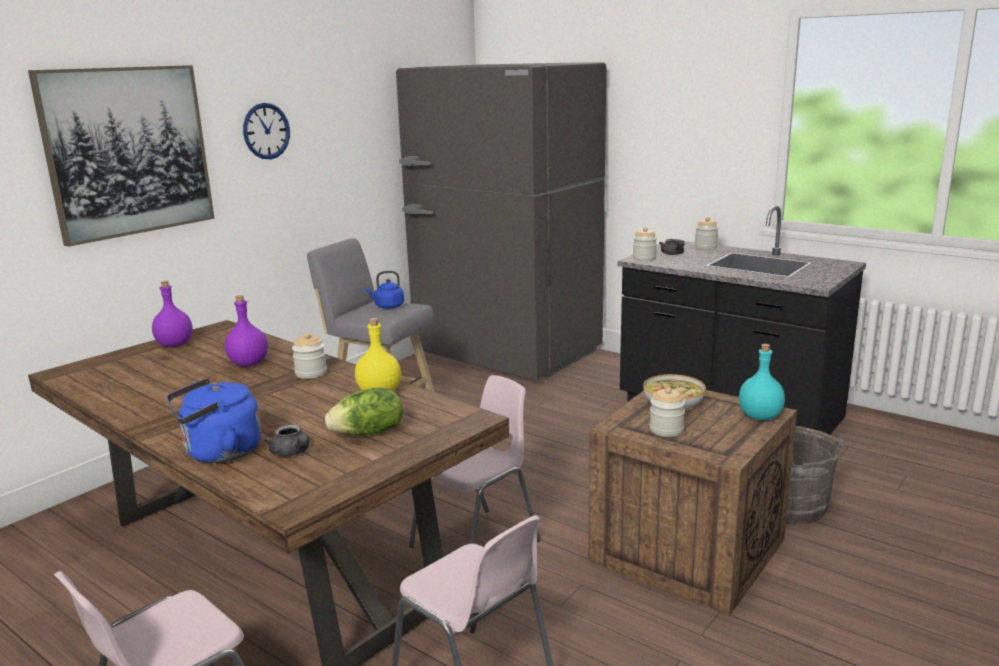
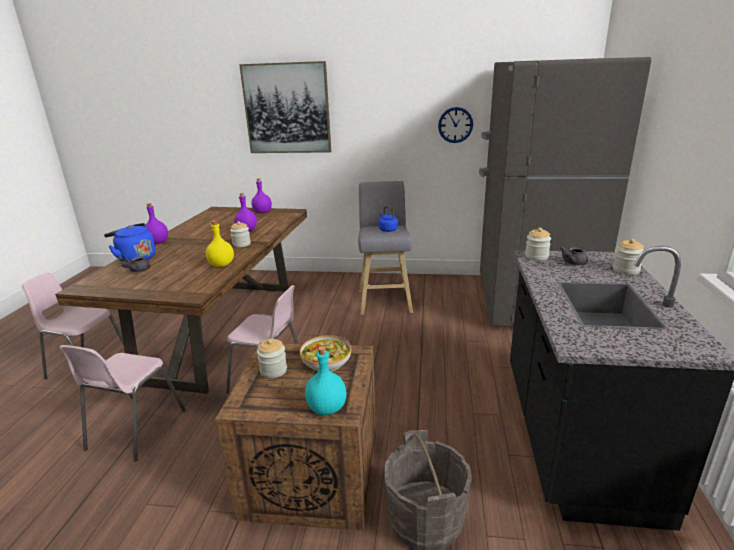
camera: 60 degrees right, 5 degrees up
wall clock [243,103,290,159] -> wall clock moved to [438,107,473,143]
lettuce [325,388,403,436] -> none
none -> purple bottle [145,203,168,244]

